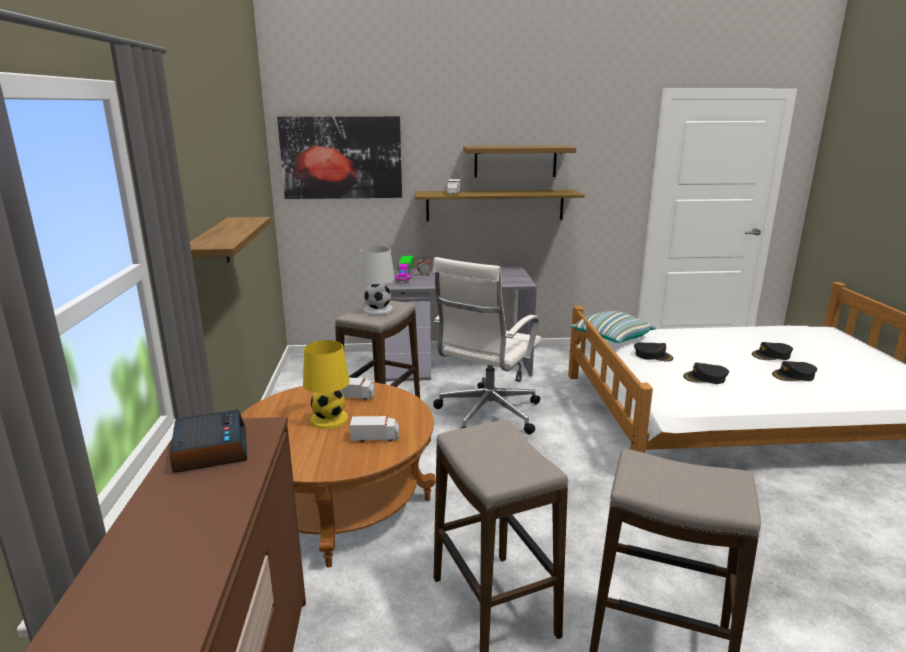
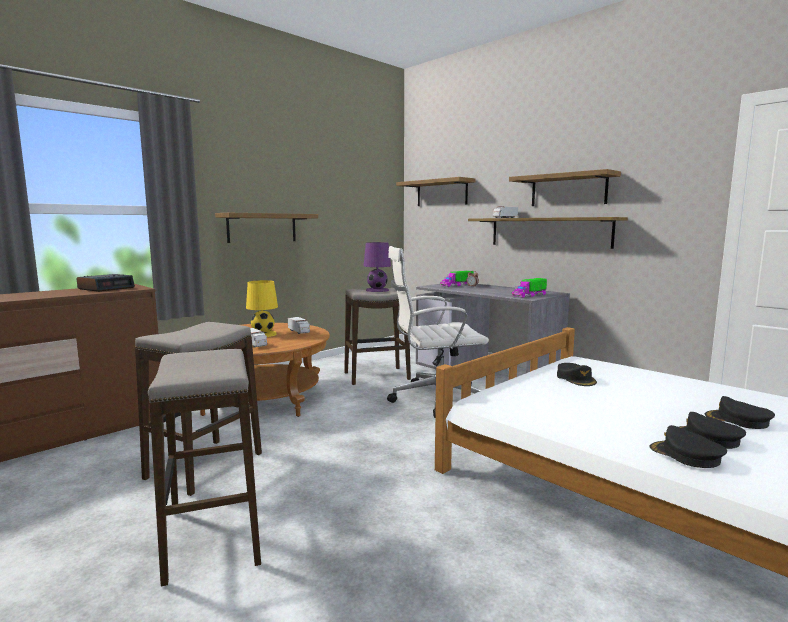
camera: 50 degrees right, 10 degrees down
picture [277,116,402,199] -> shelf [396,177,475,206]
white table lamp [359,246,395,315] -> purple table lamp [364,242,391,292]
pillow [570,311,656,343] -> none
black cap [683,362,729,384] -> black cap moved to [649,425,727,468]
none -> toy truck [511,278,547,298]

